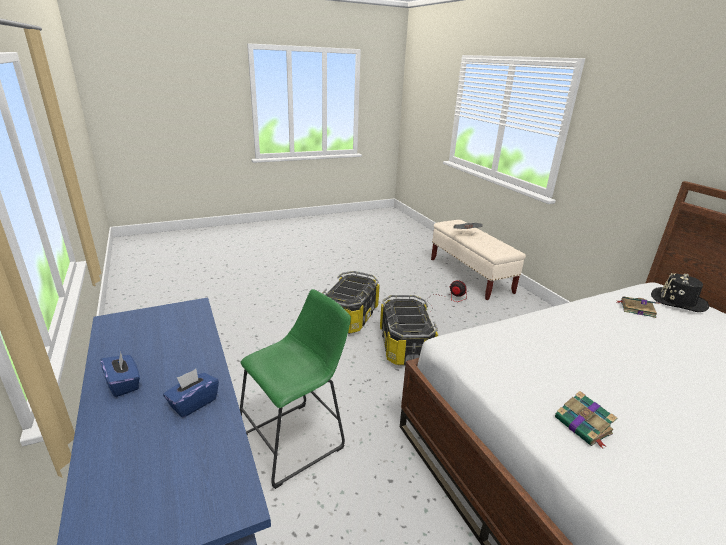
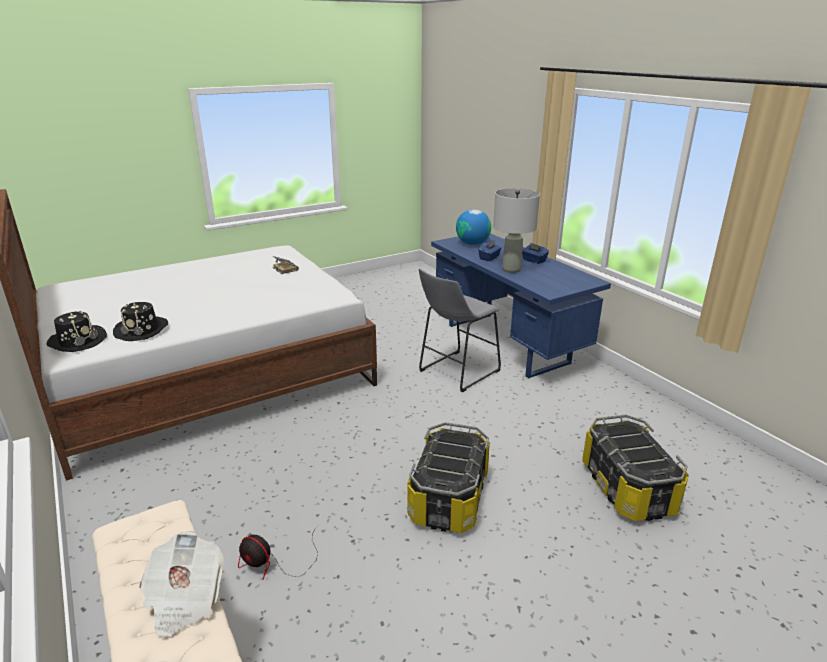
camera: 175 degrees right, 0 degrees up
green stool [240,289,351,489] -> grey stool [419,269,501,393]
storage box [380,295,438,365] -> storage box moved to [582,415,689,521]
book [617,296,661,318] -> black hat [113,302,168,341]
none -> globe [456,209,491,245]
none -> grey table lamp [493,188,540,273]

